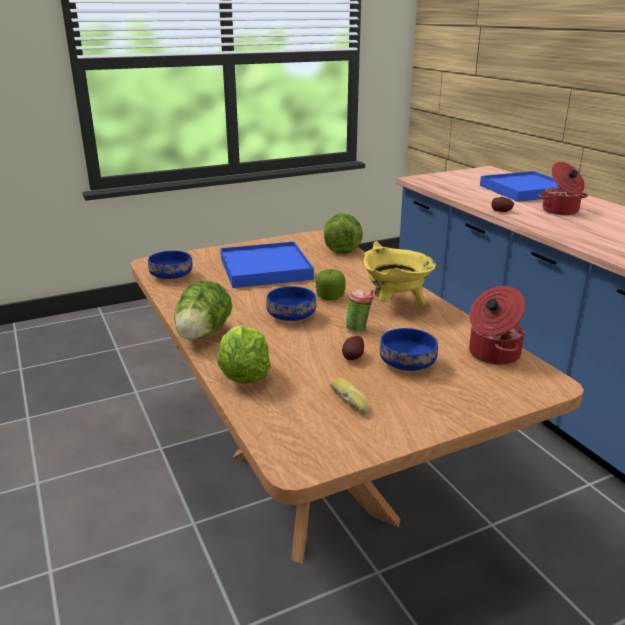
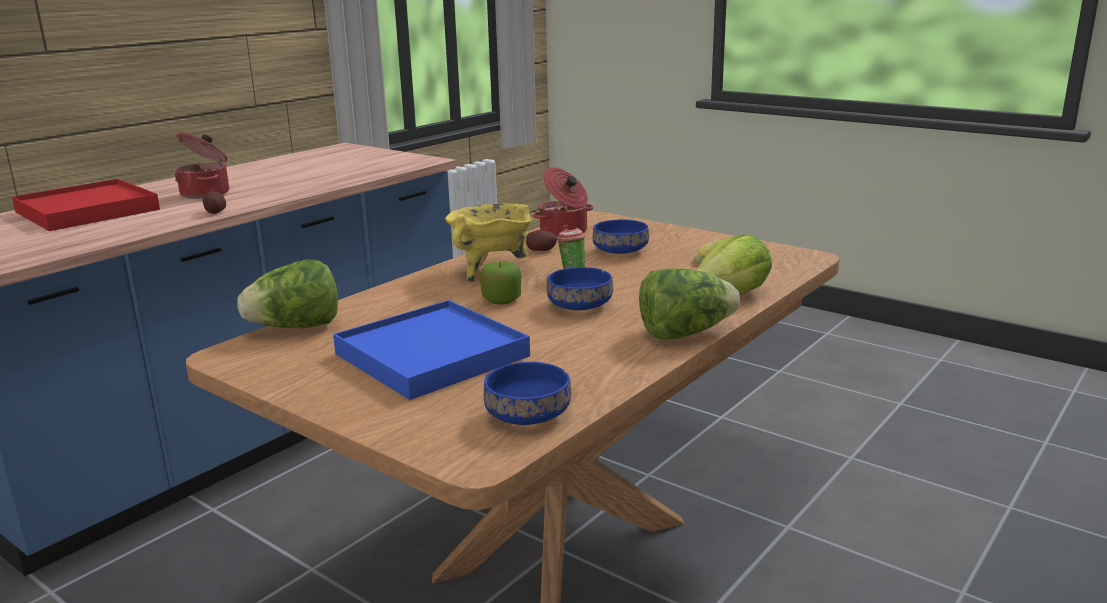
camera: 115 degrees left, 5 degrees down
potato [342,336,364,360] -> potato moved to [526,230,557,251]
blue tray [480,171,559,202] -> red tray [12,179,160,231]

